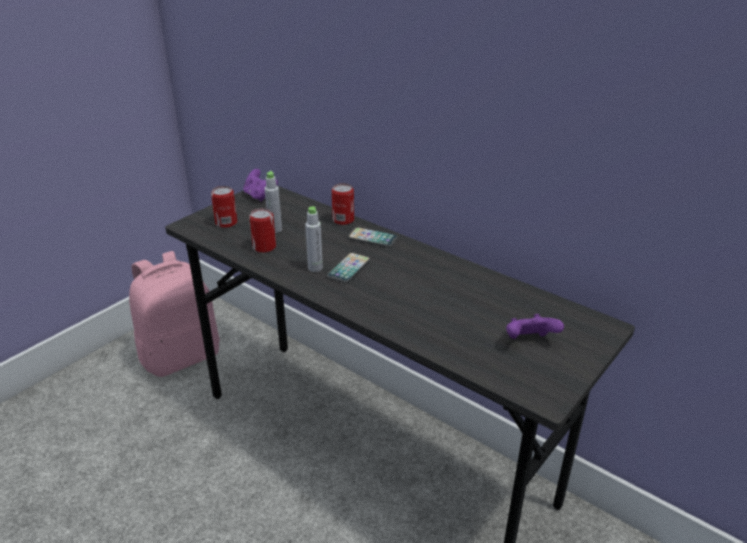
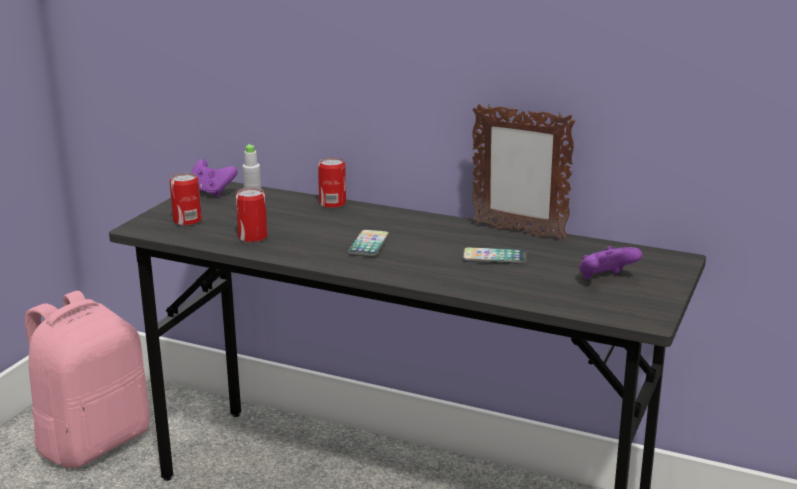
camera: 15 degrees left, 10 degrees down
grey bottle [305,206,323,272] -> none
phone [348,227,398,247] -> phone moved to [462,247,527,264]
none -> picture frame [472,104,576,241]

